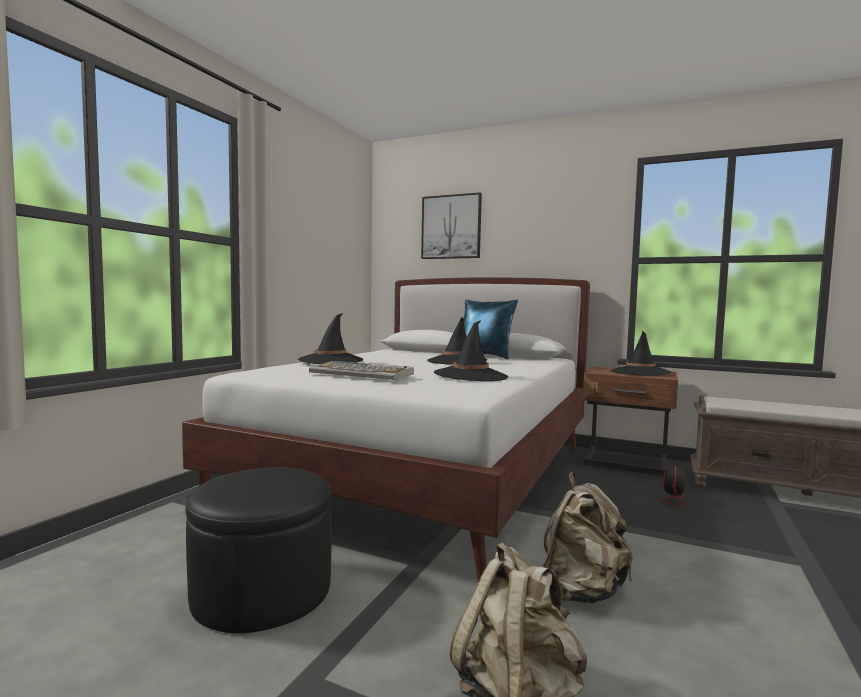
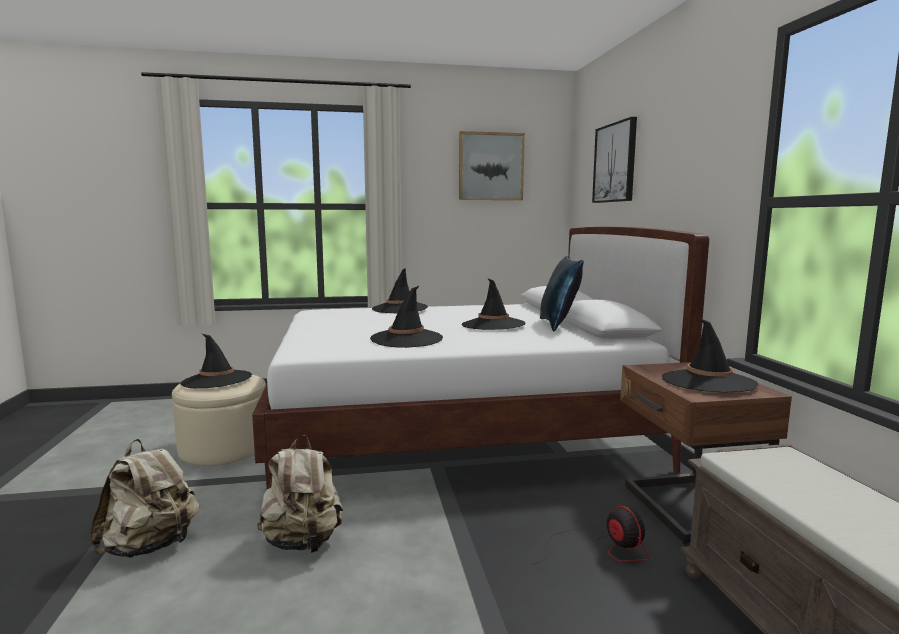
camera: 55 degrees right, 5 degrees up
black ottoman [185,467,332,633] -> beige ottoman [172,375,266,466]
keyboard [309,361,414,380] -> none
fan [604,466,686,507] -> fan turned 105 degrees counterclockwise [531,506,649,565]
none -> black hat [181,334,252,388]
none -> picture [459,131,525,200]

